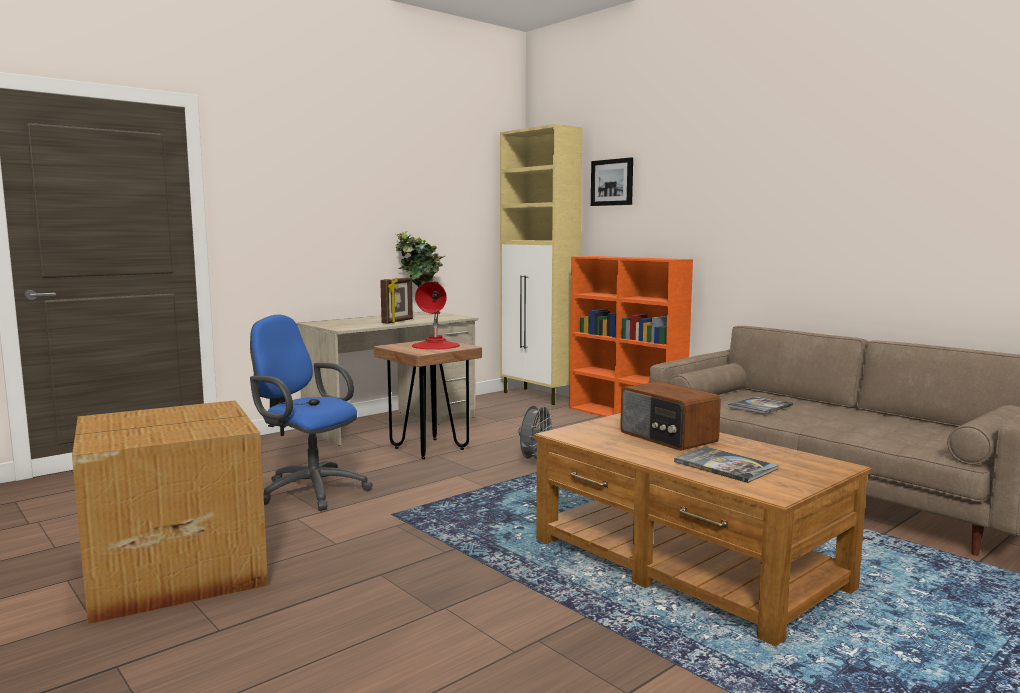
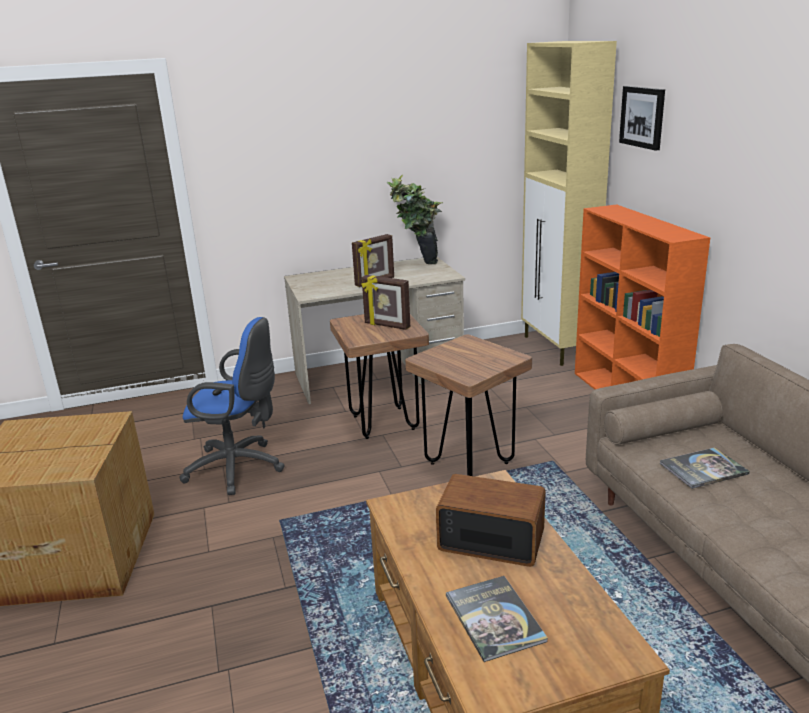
camera: 25 degrees right, 15 degrees up
blue office chair [250,314,373,511] -> blue office chair turned 135 degrees clockwise [179,317,285,495]
red table lamp [412,281,460,350] -> picture frame [361,275,410,330]
grey fan [518,403,556,464] -> brown stool [405,334,532,476]
radio [620,381,721,451] -> radio turned 120 degrees clockwise [436,474,546,567]

